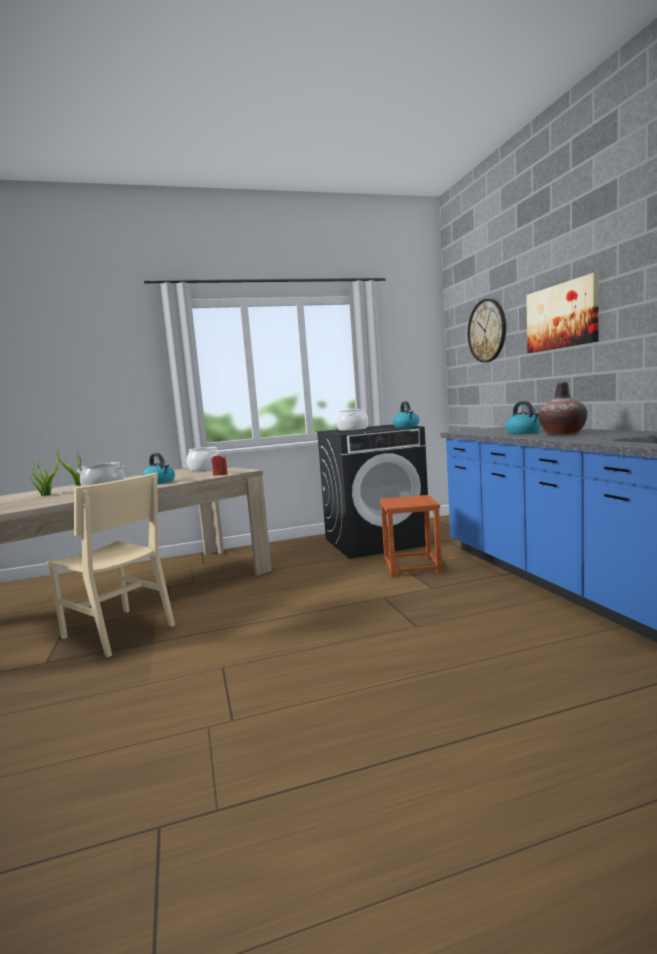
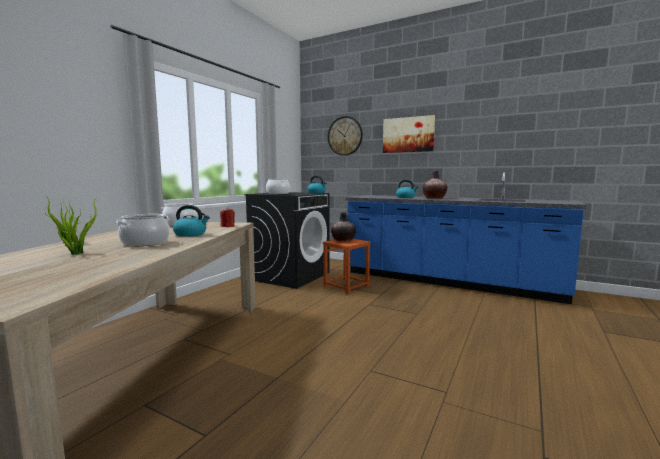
camera: 45 degrees left, 0 degrees up
beige chair [46,473,175,657] -> none
none -> vase [331,212,356,242]

